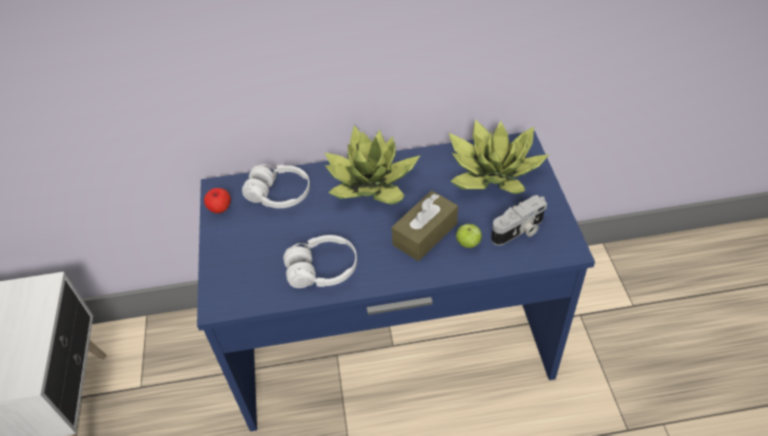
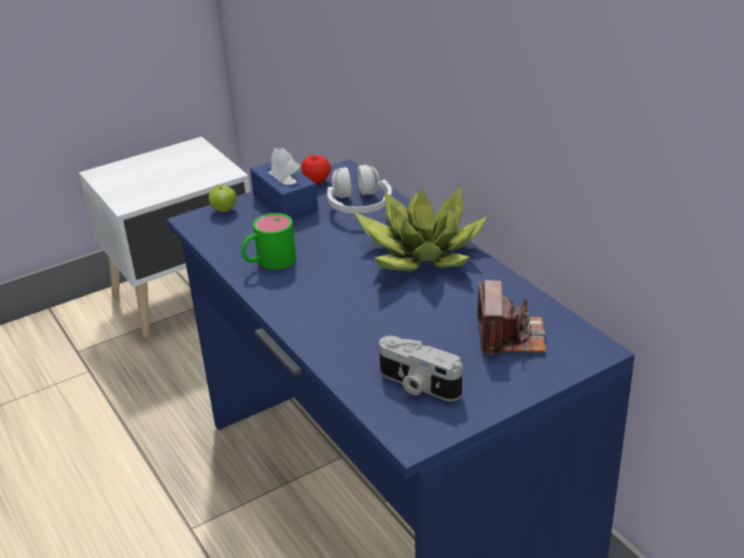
camera: 65 degrees right, 15 degrees down
white headphones [283,235,357,288] -> green mug [241,213,296,270]
brown tissue box [392,191,458,261] -> none
potted plant [448,120,549,194] -> camera [477,280,546,356]
apple [456,224,482,248] -> apple moved to [208,185,237,212]
none -> blue tissue box [250,147,318,220]

